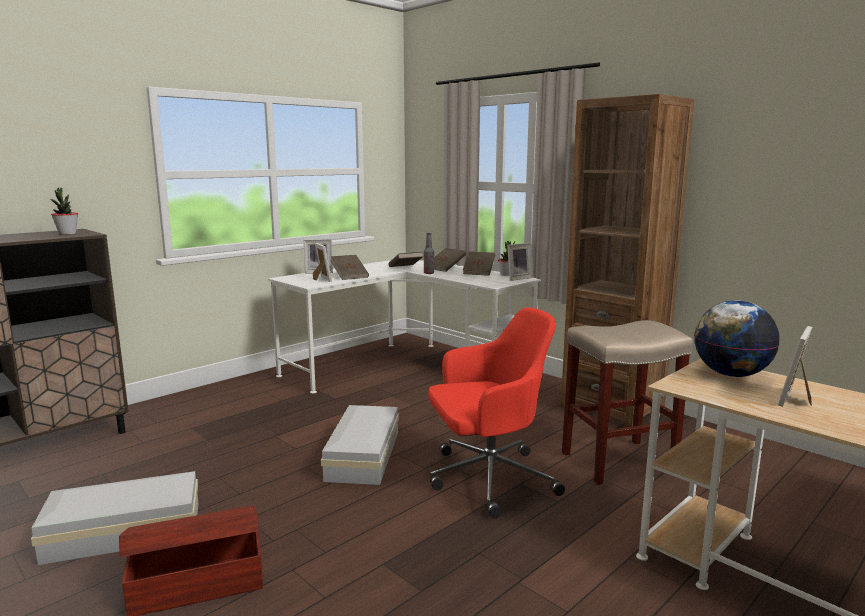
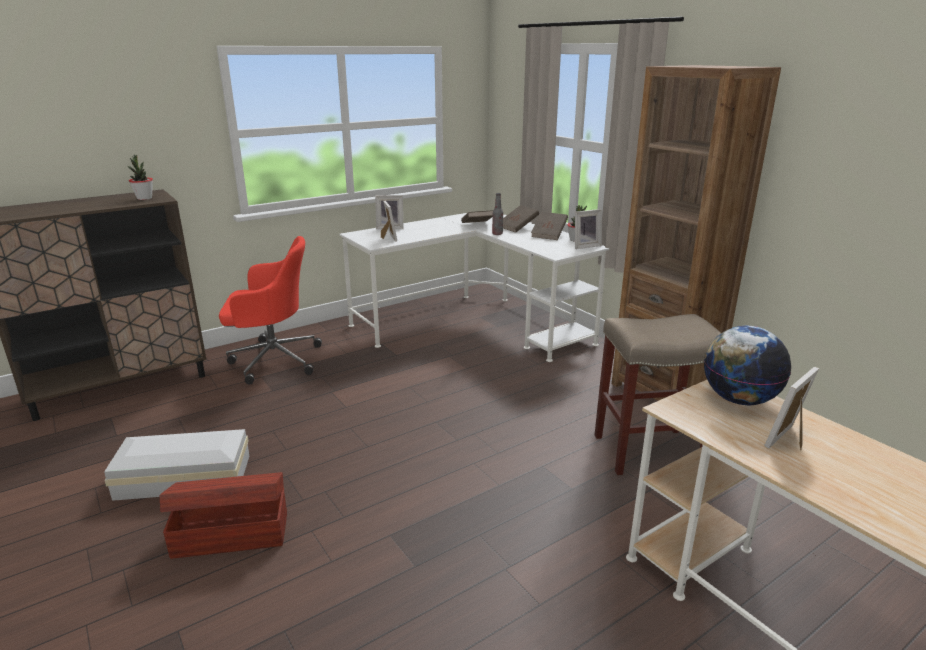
camera: 10 degrees right, 10 degrees up
white storage box [321,405,399,485] -> none
brown book [331,255,369,280] -> none
red office chair [428,307,565,519] -> red office chair moved to [219,236,322,385]

